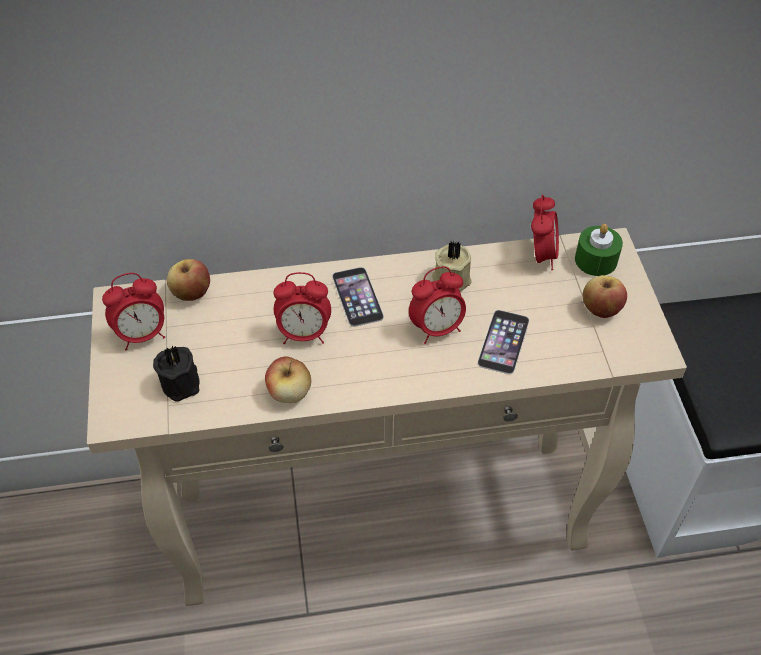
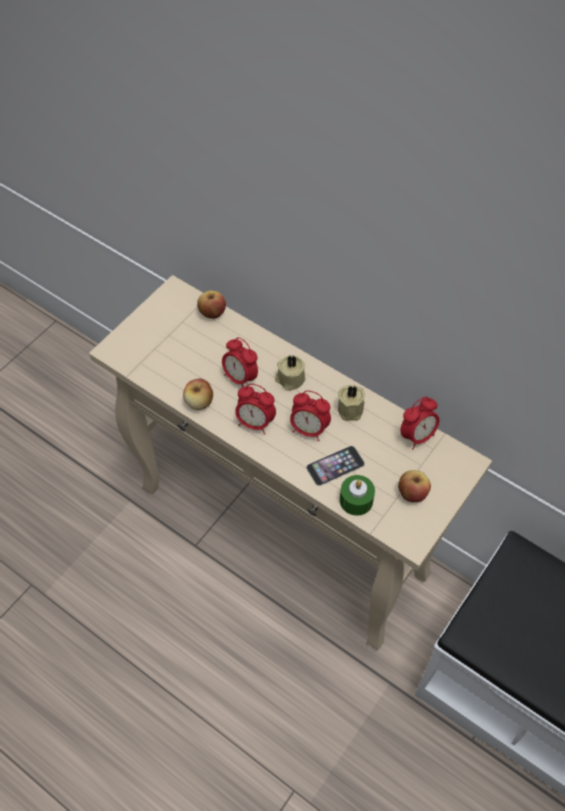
camera: 45 degrees right, 5 degrees up
alarm clock [102,273,165,351] -> alarm clock moved to [235,384,276,434]
black candle [153,345,200,402] -> none
phone [332,267,384,327] -> beige candle [275,355,305,391]
green candle [575,224,623,276] -> green candle moved to [340,475,375,516]

